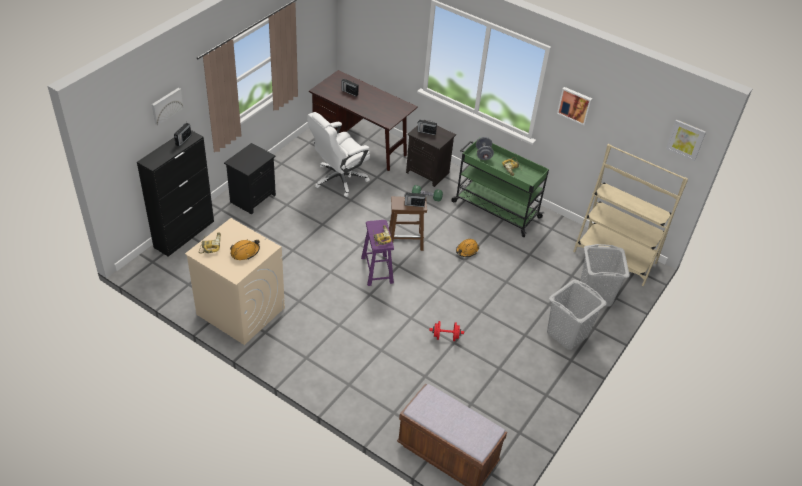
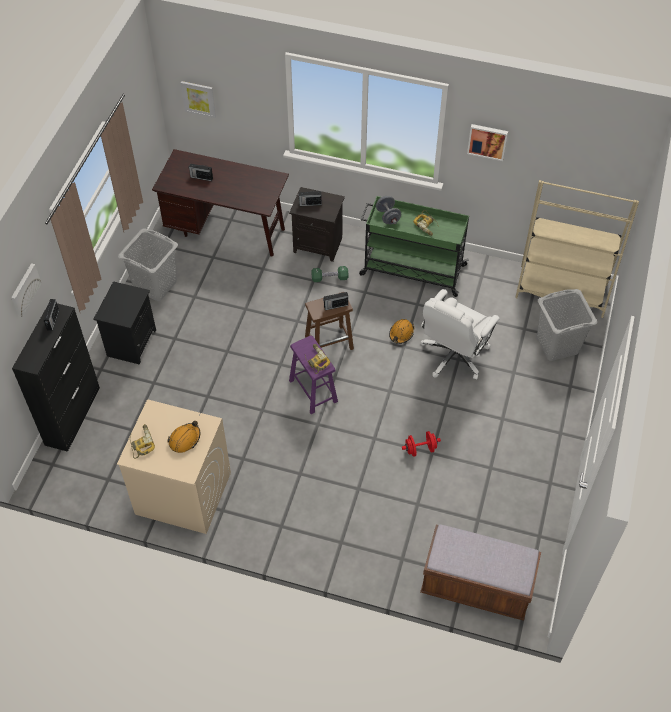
camera: 15 degrees left, 10 degrees up
white office chair [307,112,370,197] -> white office chair moved to [421,289,500,379]
grey laundry basket [547,280,607,350] -> grey laundry basket moved to [118,229,178,301]
picture [666,119,706,161] -> picture moved to [181,81,216,118]

